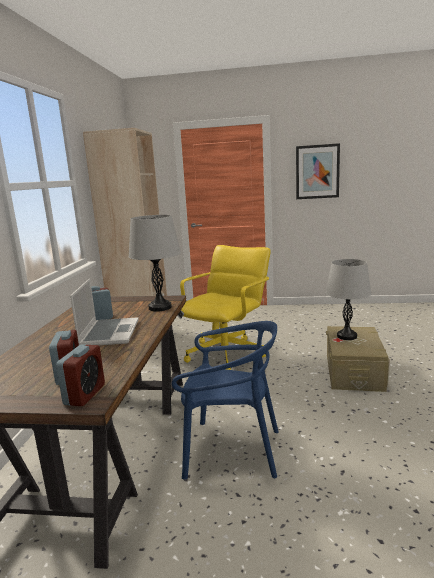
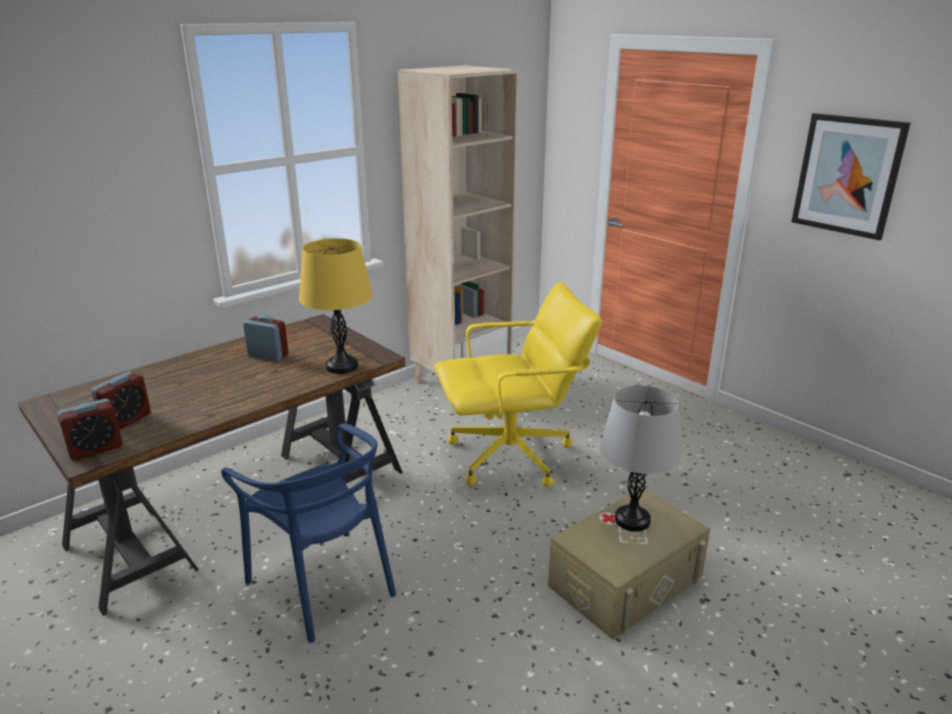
camera: 40 degrees right, 10 degrees up
laptop [70,279,139,345] -> none
grey table lamp [129,215,181,312] -> yellow table lamp [299,238,373,374]

